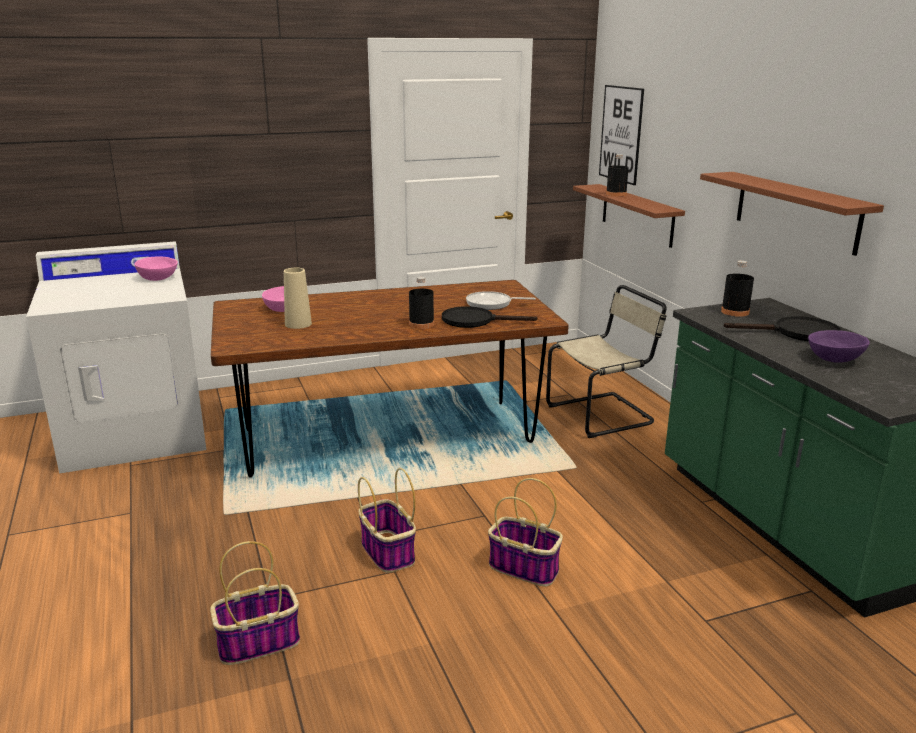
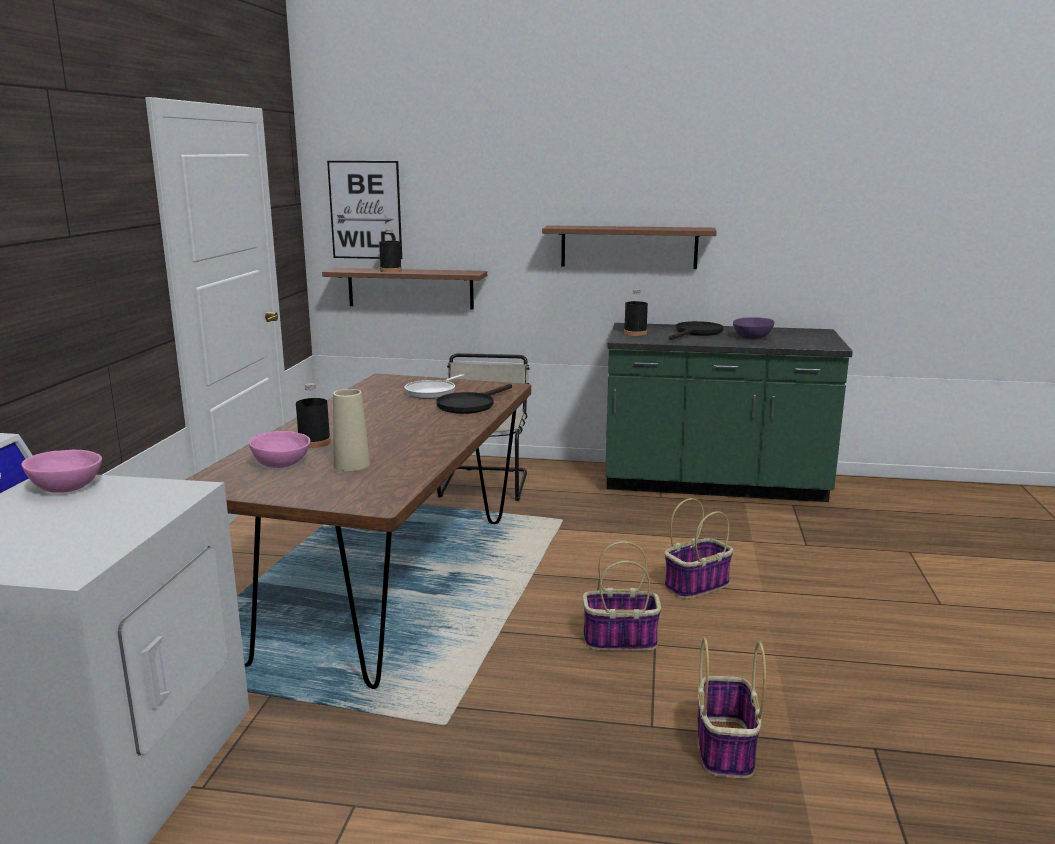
camera: 60 degrees left, 5 degrees down
black bottle [409,277,434,329] -> black bottle moved to [296,383,331,448]

